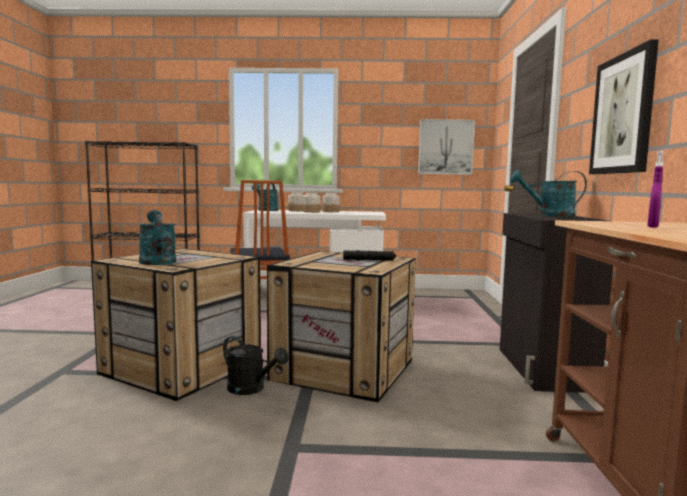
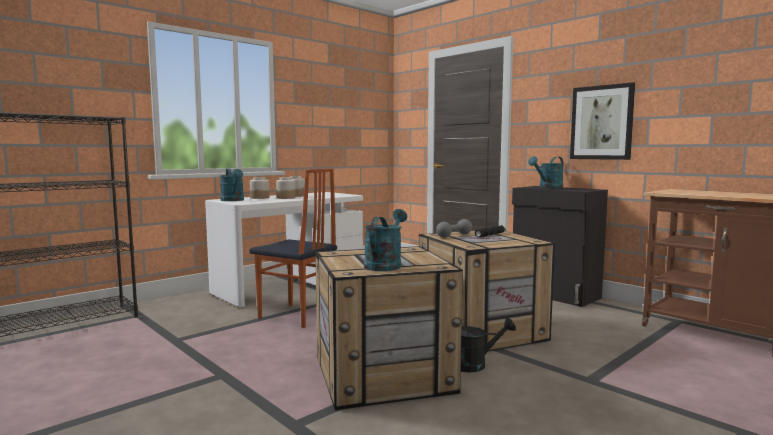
camera: 45 degrees left, 0 degrees up
turquoise watering can [139,210,176,265] -> turquoise watering can turned 90 degrees clockwise [364,209,407,271]
picture [418,119,475,175] -> none
purple spray bottle [647,150,663,227] -> none
none -> grey dumbbell [436,219,472,238]

